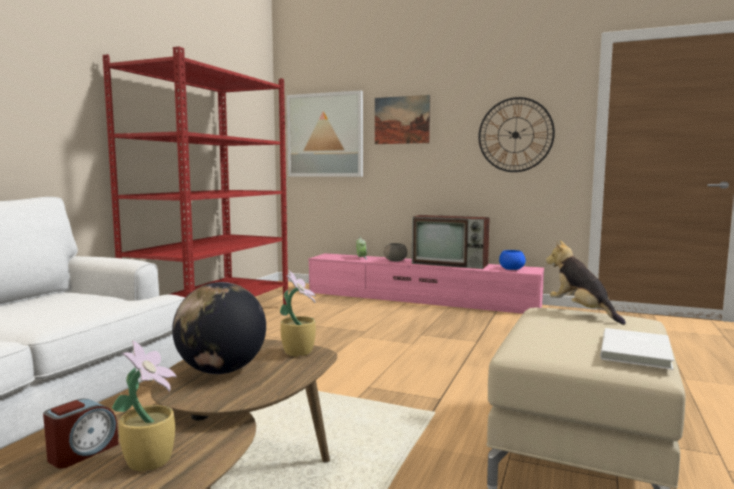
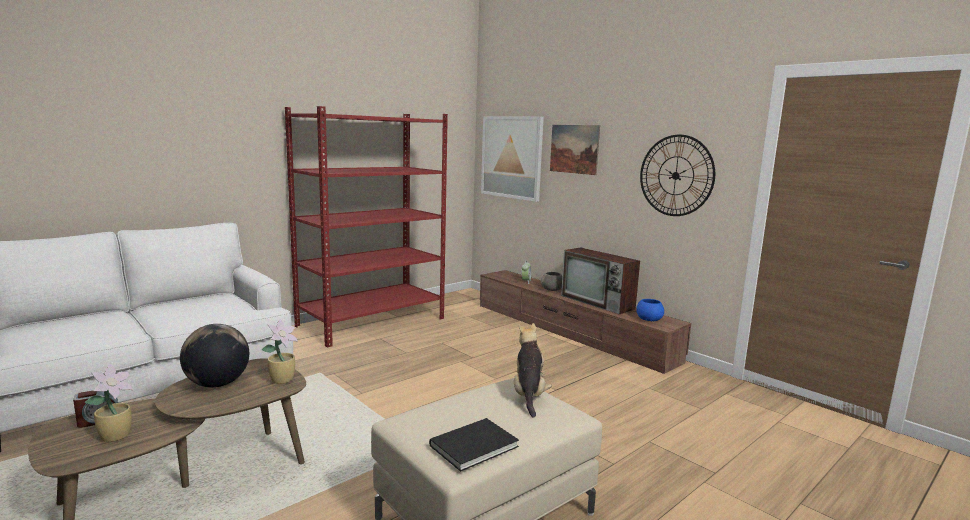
camera: 25 degrees right, 5 degrees up
pink tv stand [308,253,544,314] -> brown tv stand [480,270,691,374]
white book [600,328,674,370] -> black book [429,418,519,471]

